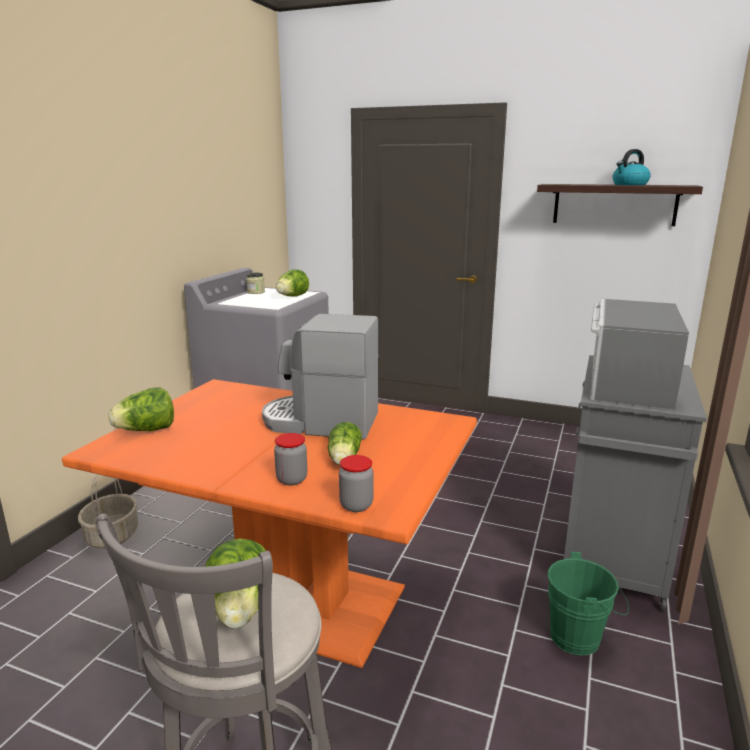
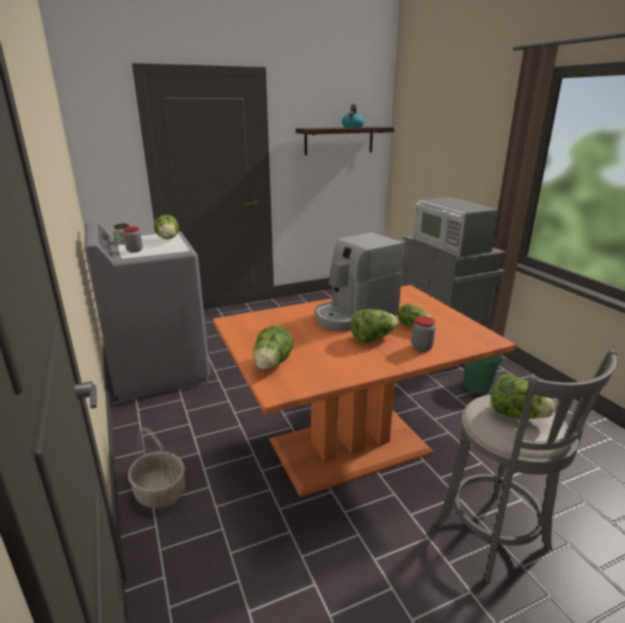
camera: 45 degrees left, 5 degrees up
jar [339,455,373,512] -> jar moved to [123,227,143,253]
none -> lettuce [351,309,398,343]

